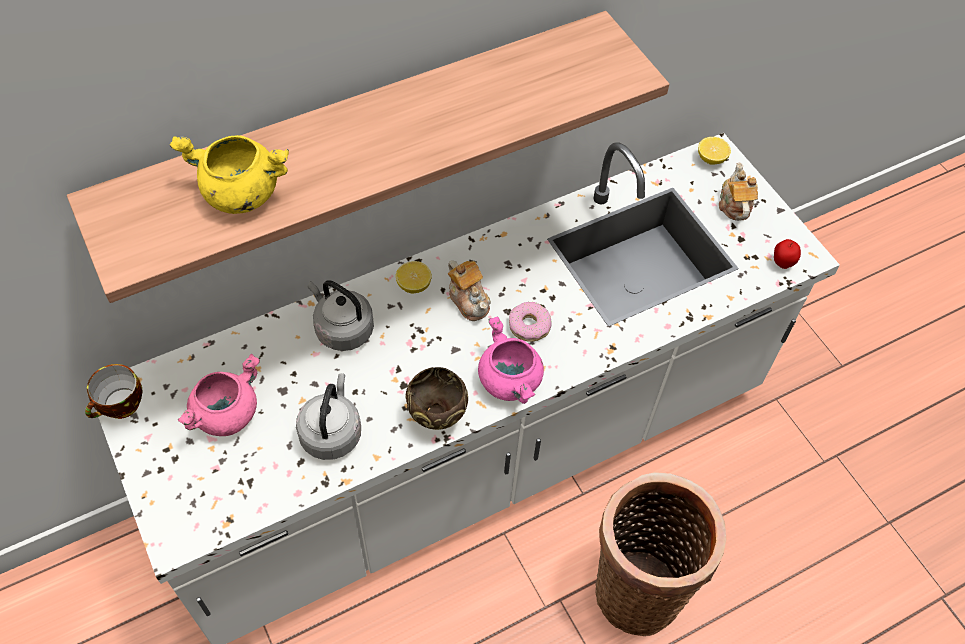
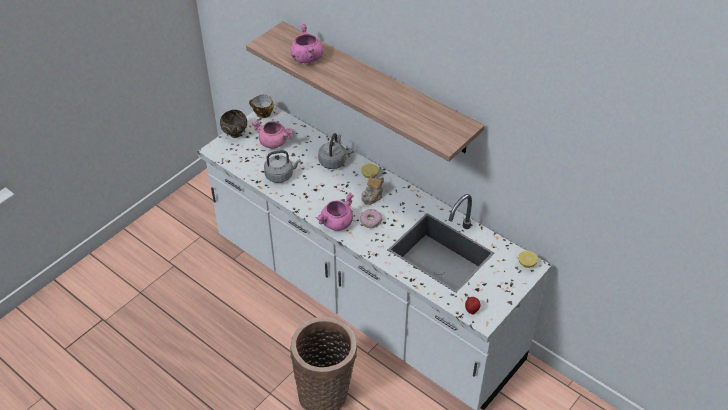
camera: 70 degrees right, 10 degrees down
yellow cooking pot [170,135,289,214] -> pink cooking pot [290,24,323,63]
brown bowl [405,367,468,430] -> brown bowl moved to [220,110,247,138]
teapot [719,162,758,221] -> none

